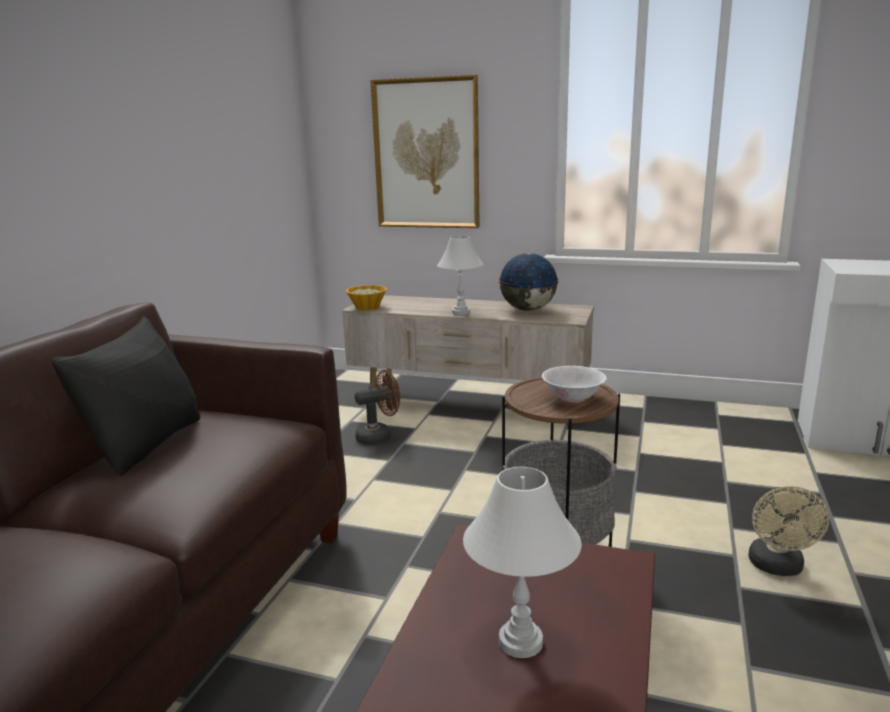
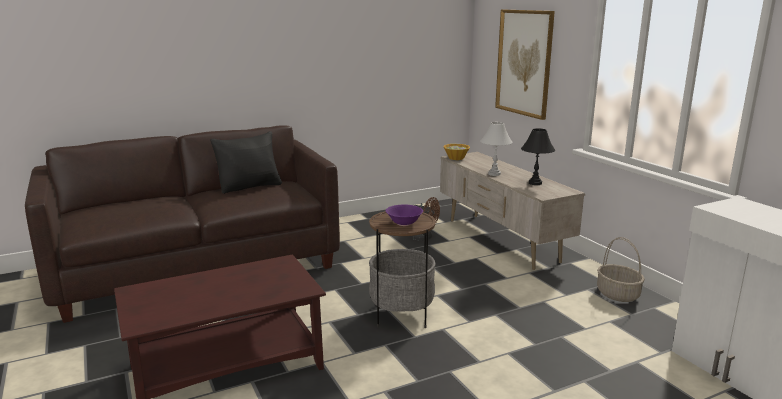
camera: 45 degrees right, 0 degrees up
white table lamp [463,467,582,658] -> none
globe [499,253,559,311] -> black table lamp [521,128,555,185]
white bowl [542,366,607,403] -> purple bowl [386,205,423,226]
beige fan [748,486,829,576] -> none
none -> basket [597,237,645,302]

